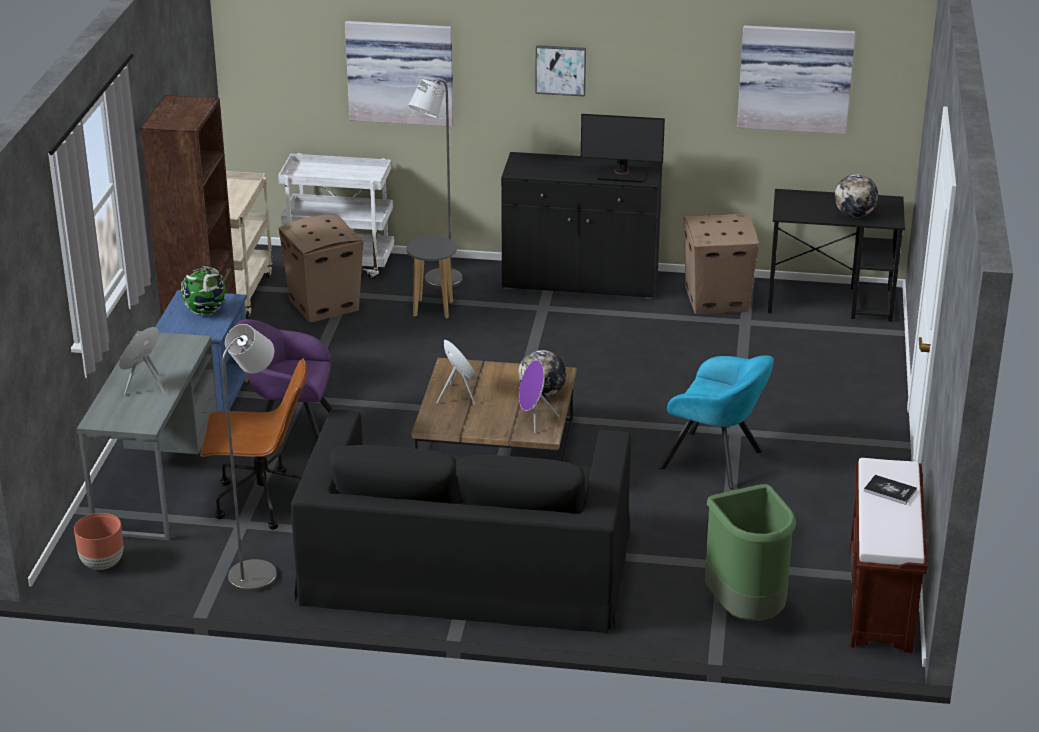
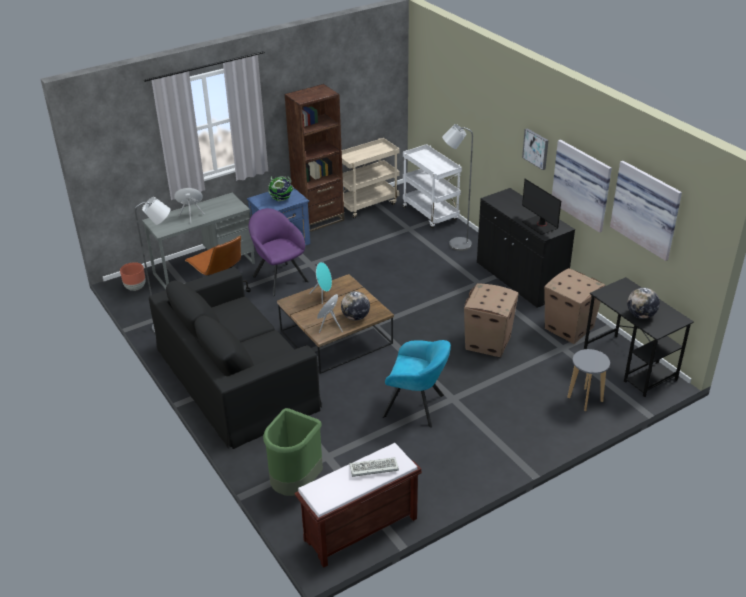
camera: 50 degrees right, 5 degrees up
cardboard box [279,215,363,323] -> cardboard box moved to [464,283,519,357]
picture [345,21,454,127] -> picture moved to [552,140,612,233]
grey stool [407,236,457,319] -> grey stool moved to [567,349,610,411]
turquoise armchair [659,355,774,490] -> turquoise armchair turned 60 degrees counterclockwise [382,340,451,427]
book [864,475,917,505] -> keyboard [349,457,399,477]

